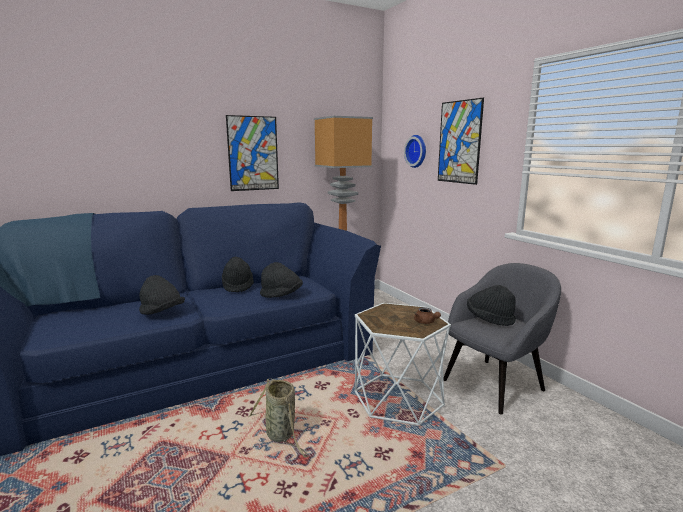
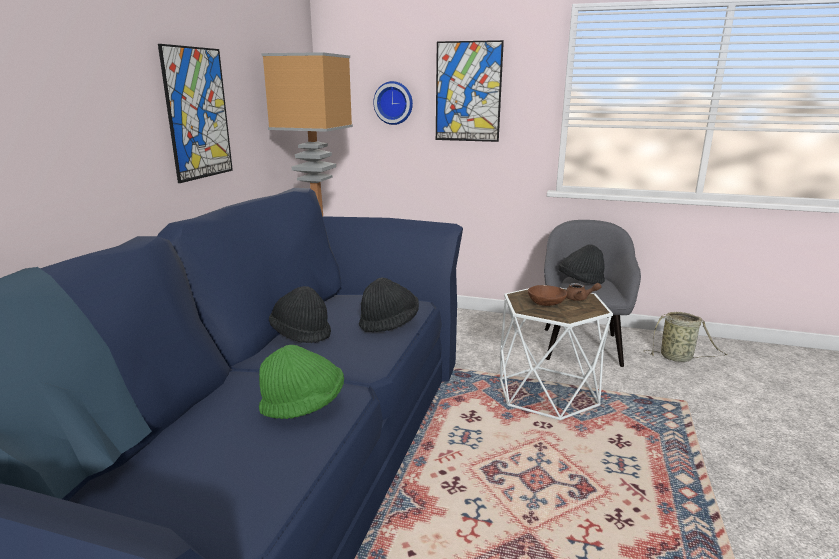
camera: 45 degrees left, 5 degrees up
black hat [139,275,185,315] -> green hat [259,345,344,419]
basket [249,378,309,457] -> basket moved to [644,312,727,362]
none -> brown bowl [528,285,567,306]

